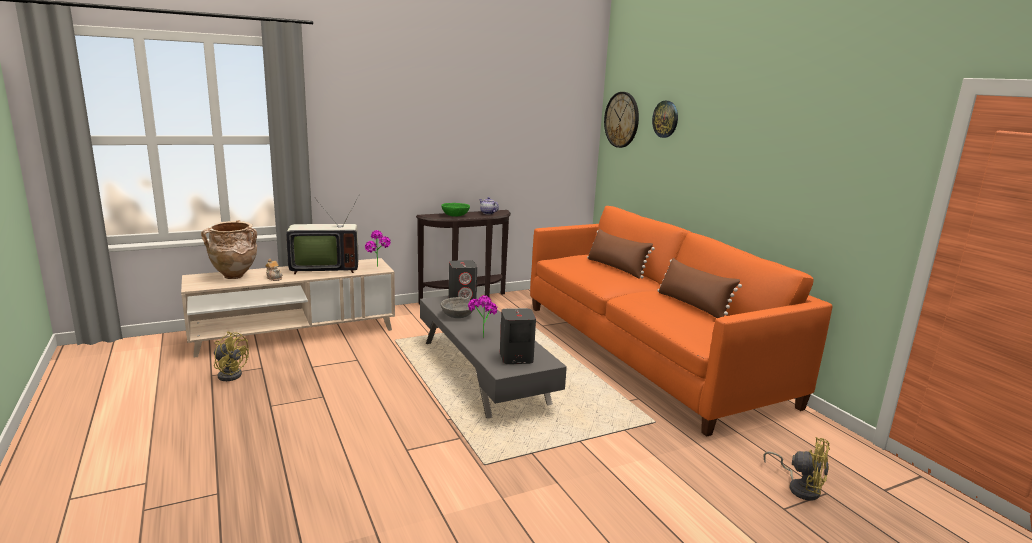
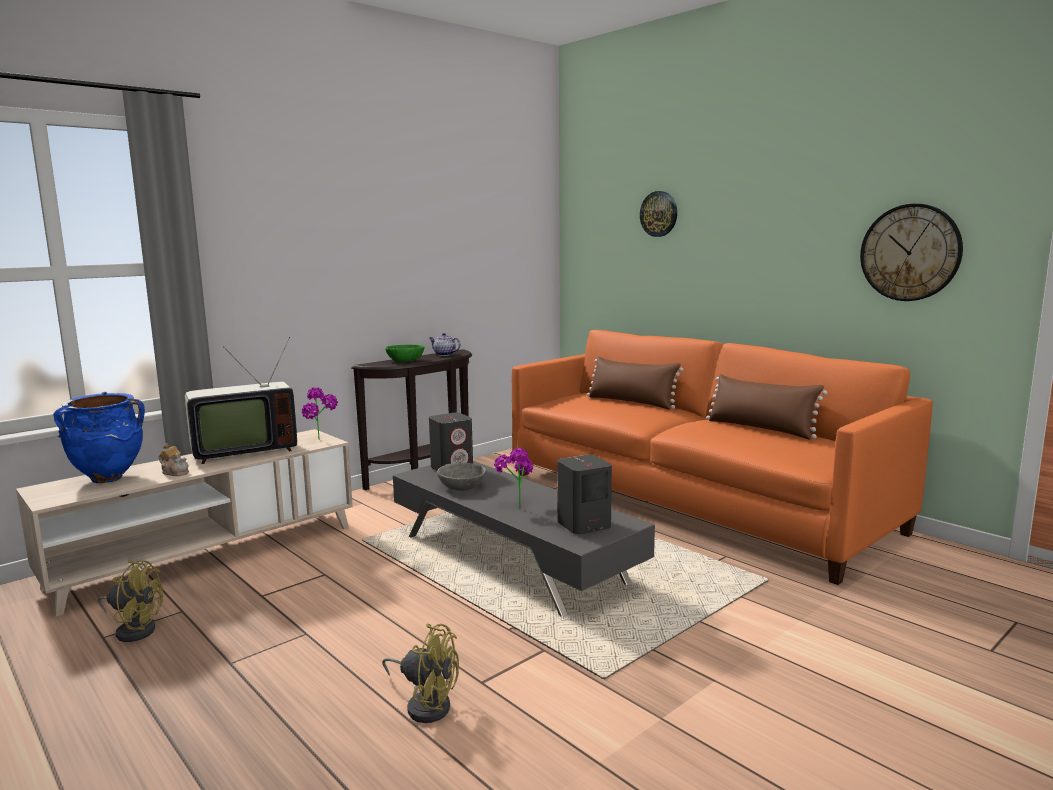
camera: 15 degrees left, 5 degrees down
beige vase [201,220,257,279] -> blue vase [53,392,145,483]
wall clock [604,92,639,148] -> wall clock moved to [860,204,963,301]
yellow fan [763,437,830,501] -> yellow fan moved to [382,624,459,723]

